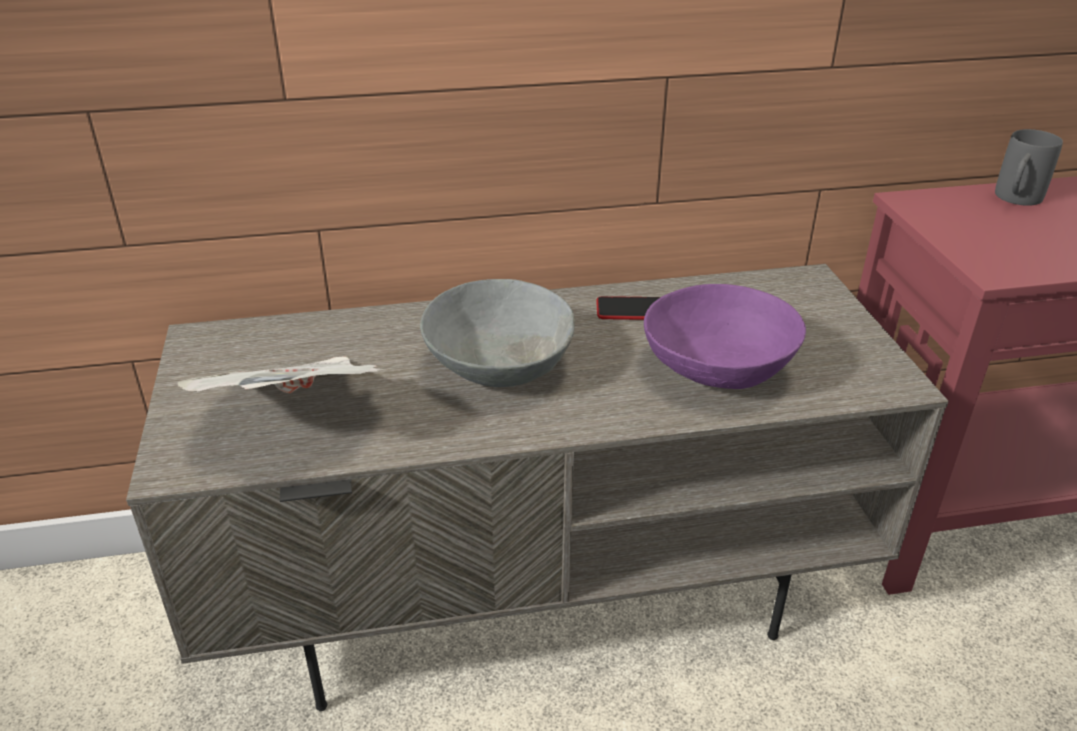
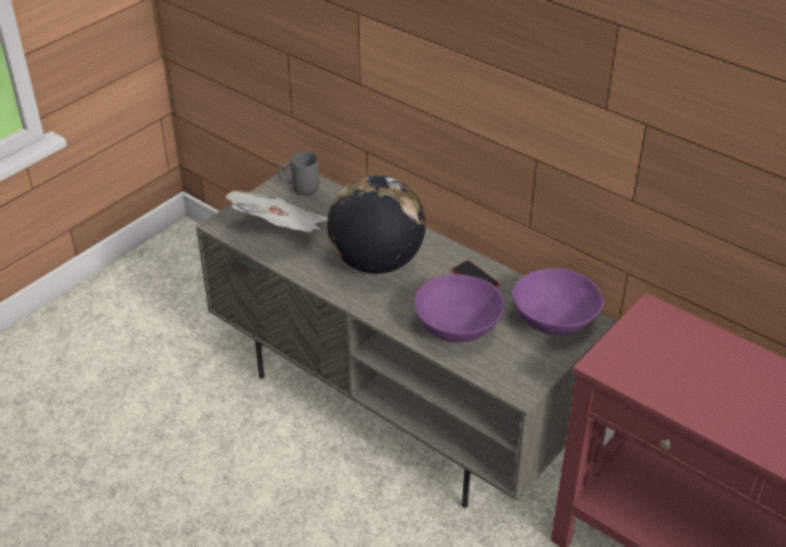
camera: 50 degrees right, 5 degrees up
grey bowl [420,279,575,387] -> globe [327,175,426,274]
grey mug [995,129,1063,206] -> grey mug moved to [278,152,319,196]
none -> purple bowl [512,268,604,335]

